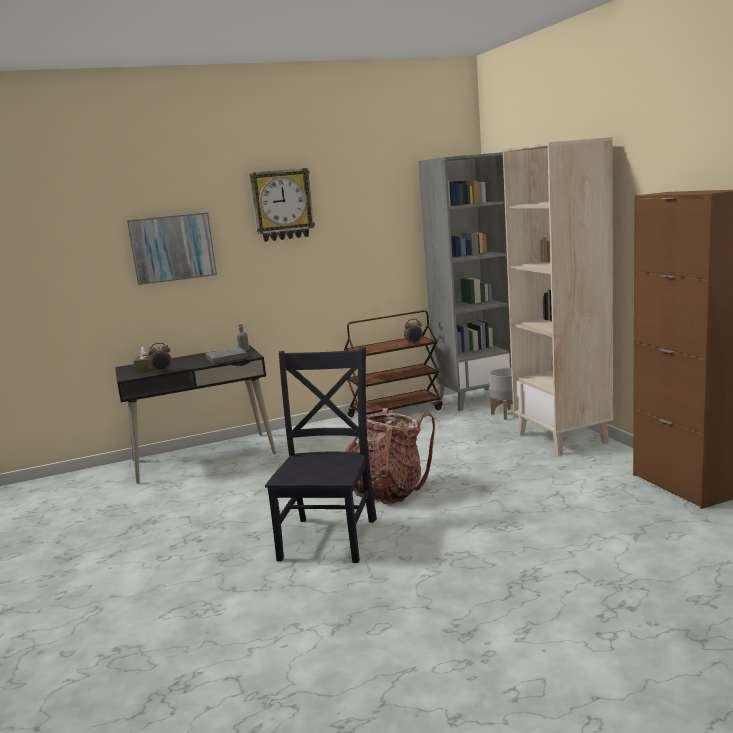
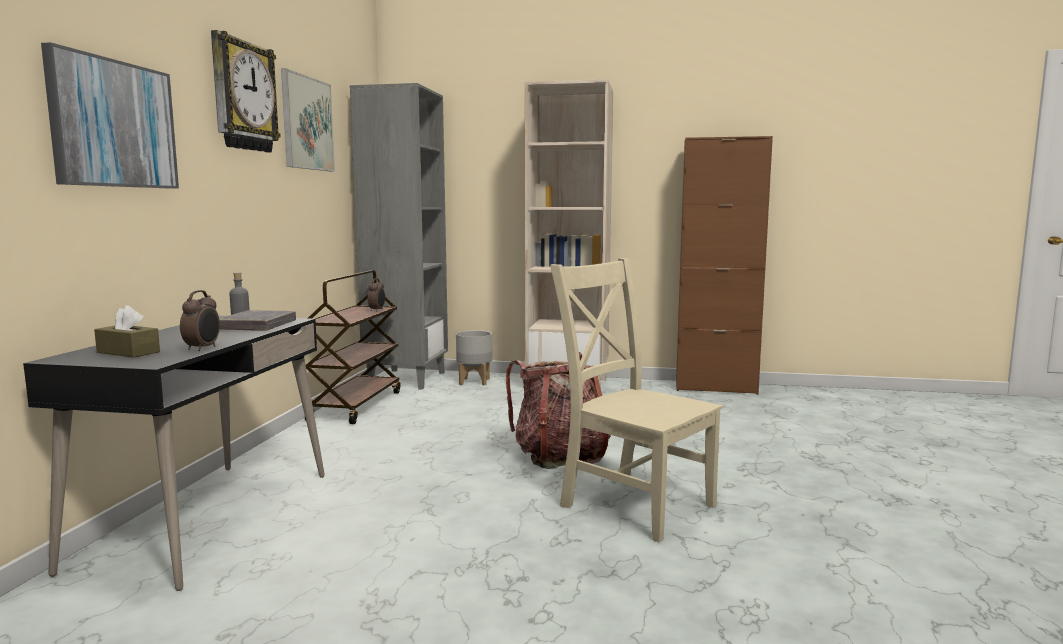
camera: 60 degrees left, 5 degrees down
black chair [265,347,377,563] -> beige chair [550,258,723,542]
none -> picture [281,68,335,171]

